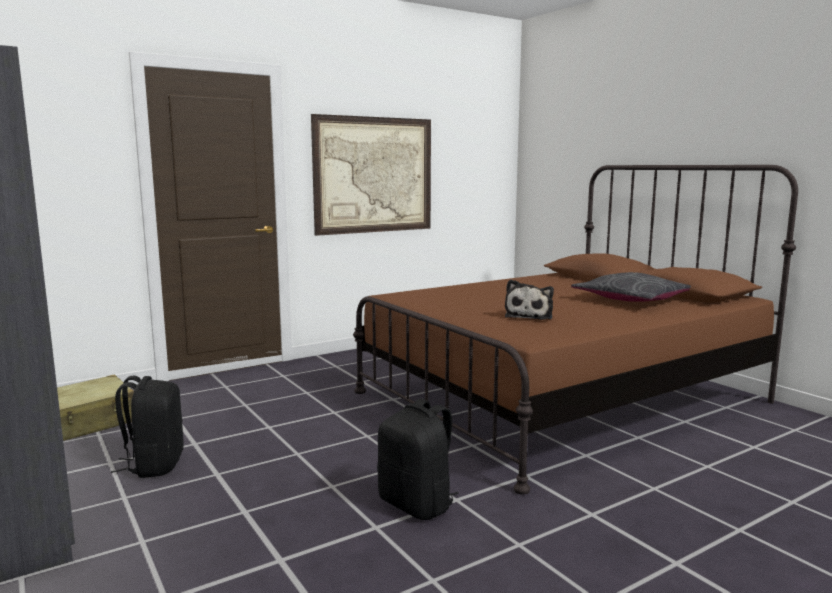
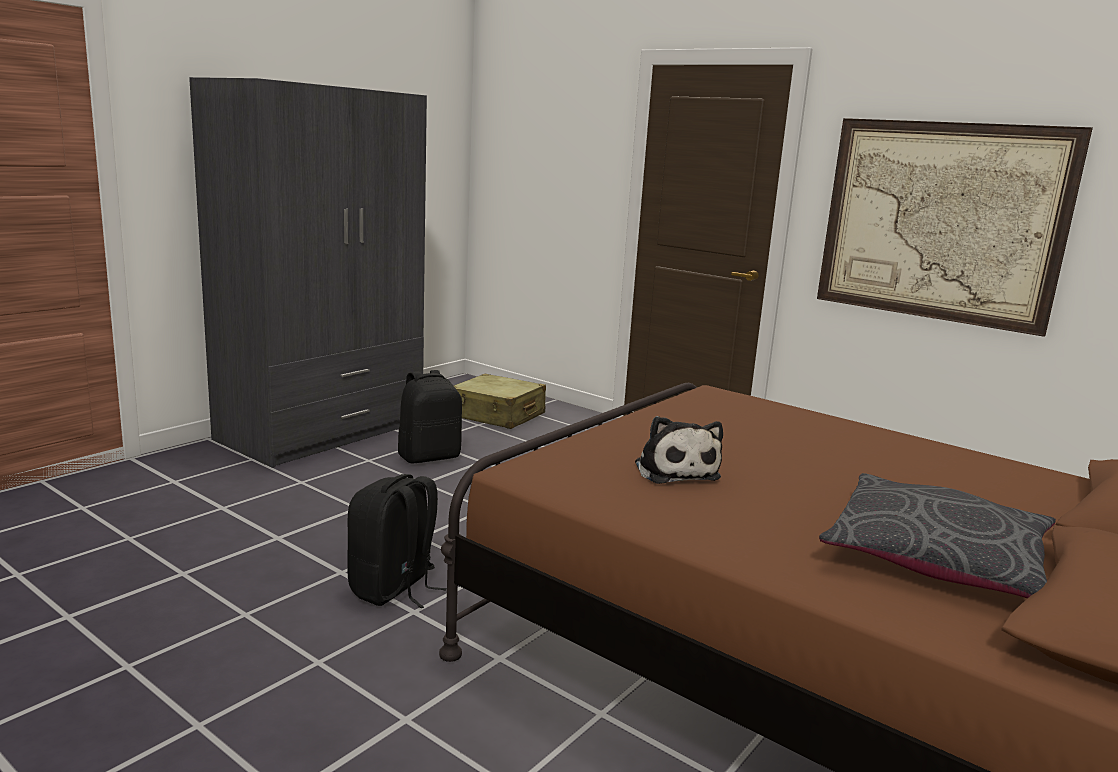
camera: 70 degrees right, 5 degrees up
plush toy [505,279,554,320] -> plush toy turned 105 degrees counterclockwise [635,416,723,484]

